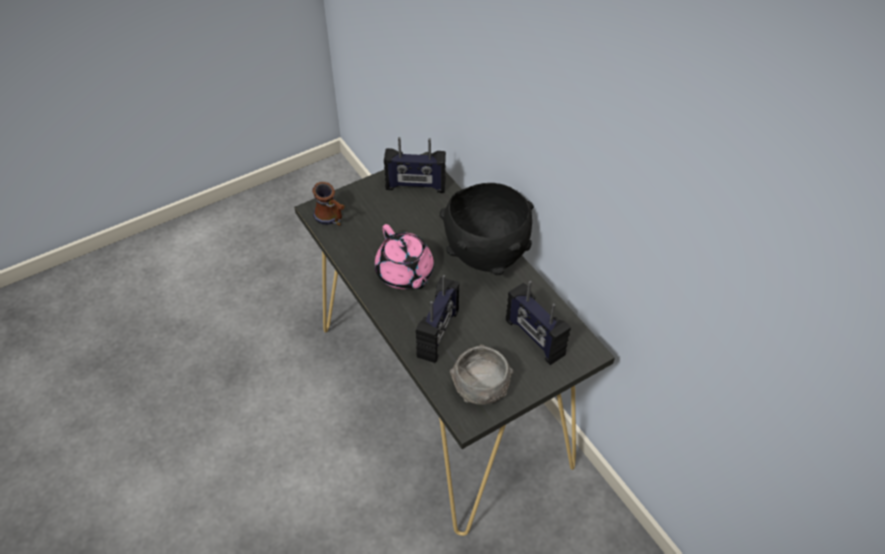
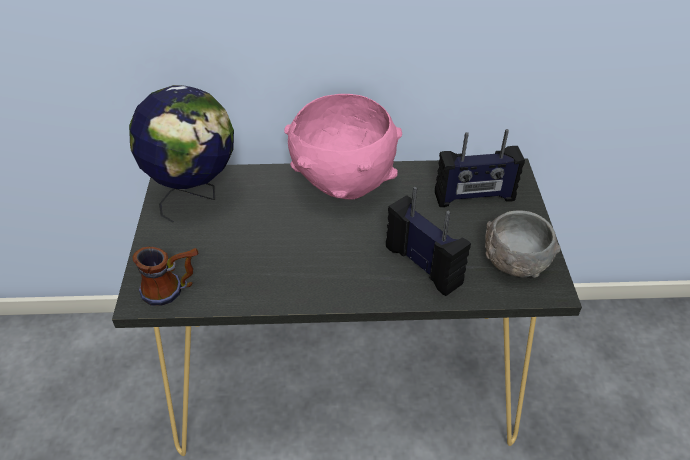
camera: 60 degrees left, 5 degrees down
pink teapot [375,224,434,289] -> none
radio [384,137,446,193] -> globe [129,85,234,223]
black bowl [440,183,534,275] -> pink bowl [284,94,402,199]

